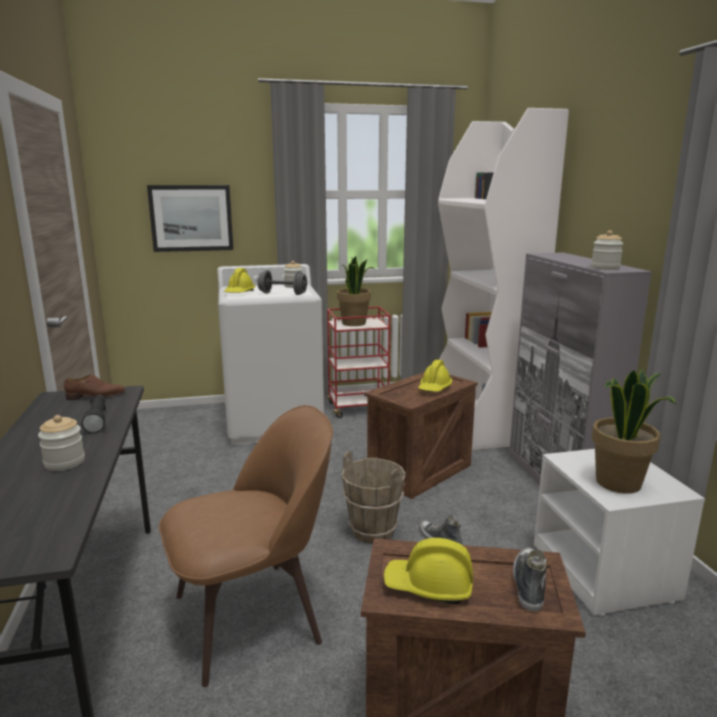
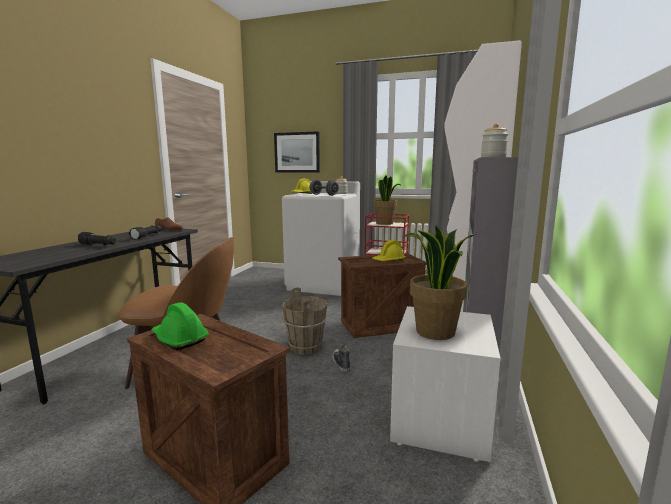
camera: 30 degrees right, 5 degrees down
jar [38,415,85,471] -> black flashlight [78,232,116,245]
yellow hard hat [384,538,473,604] -> green hard hat [151,302,209,350]
shoe [513,548,547,612] -> none

